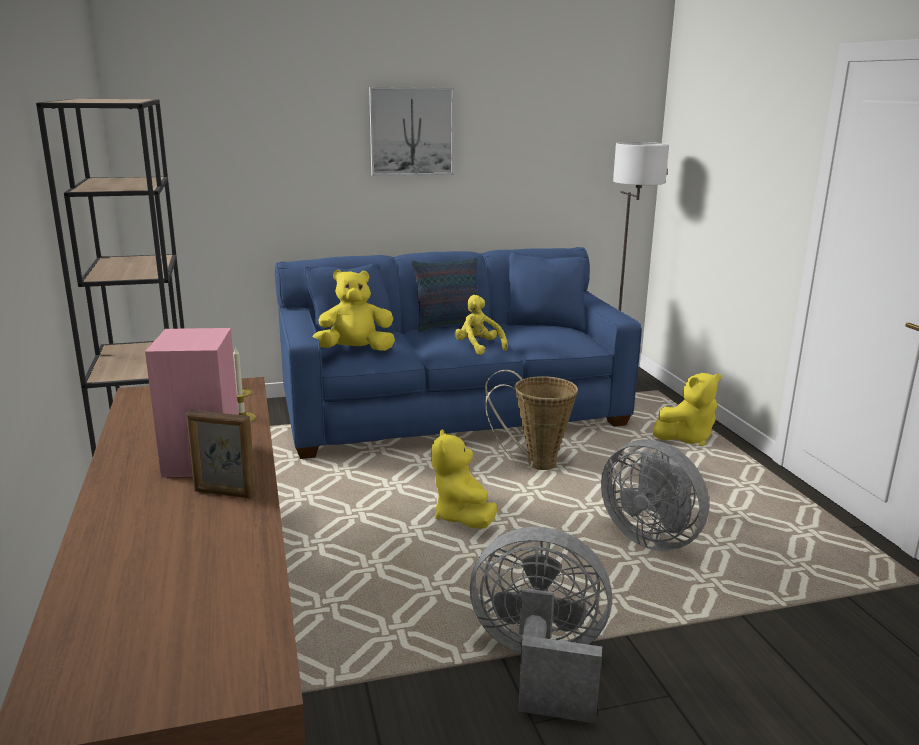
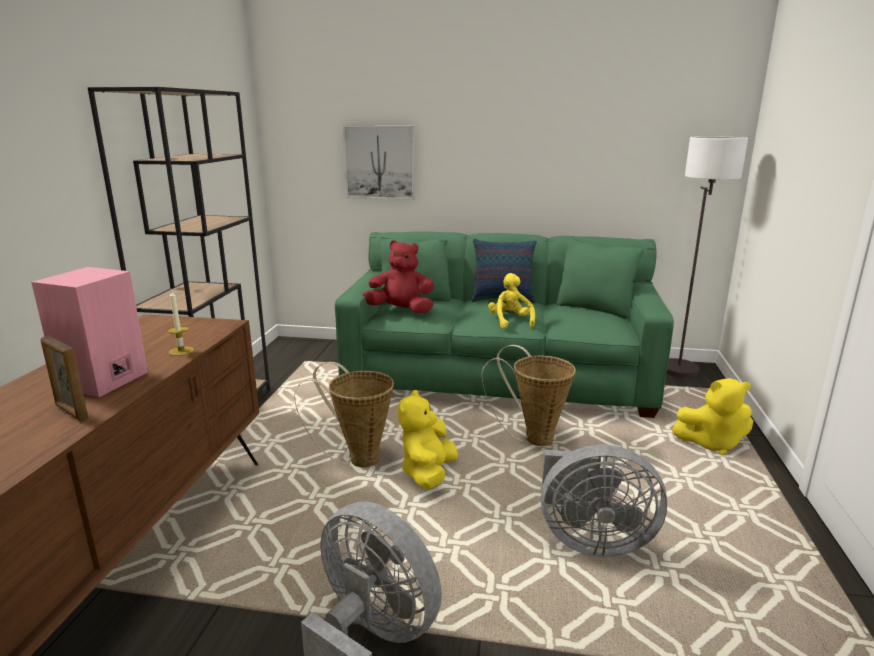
camera: 25 degrees right, 0 degrees up
blue sofa [275,247,642,459] -> green sofa [335,231,674,418]
yellow plush toy [312,270,395,351] -> red plush toy [362,240,434,314]
picture [369,87,454,176] -> picture moved to [343,126,415,200]
grey fan [601,440,709,551] -> grey fan turned 60 degrees counterclockwise [541,445,667,557]
none -> basket [294,362,394,467]

